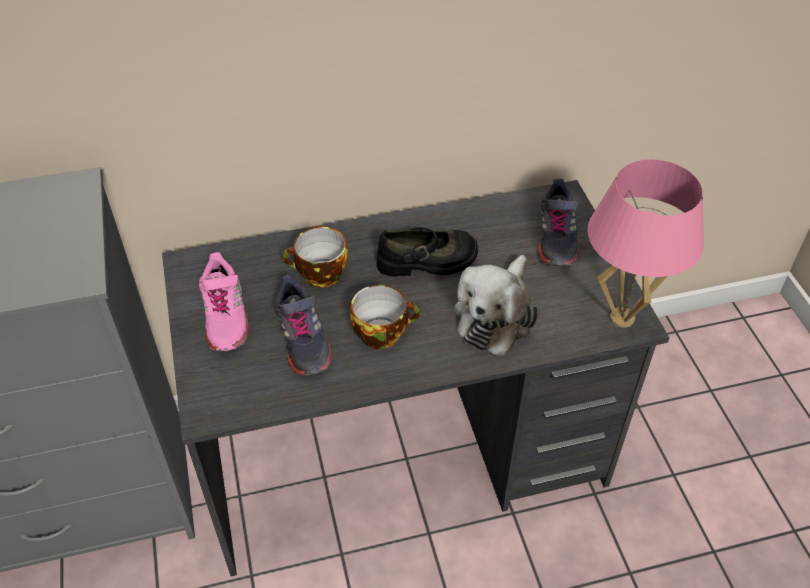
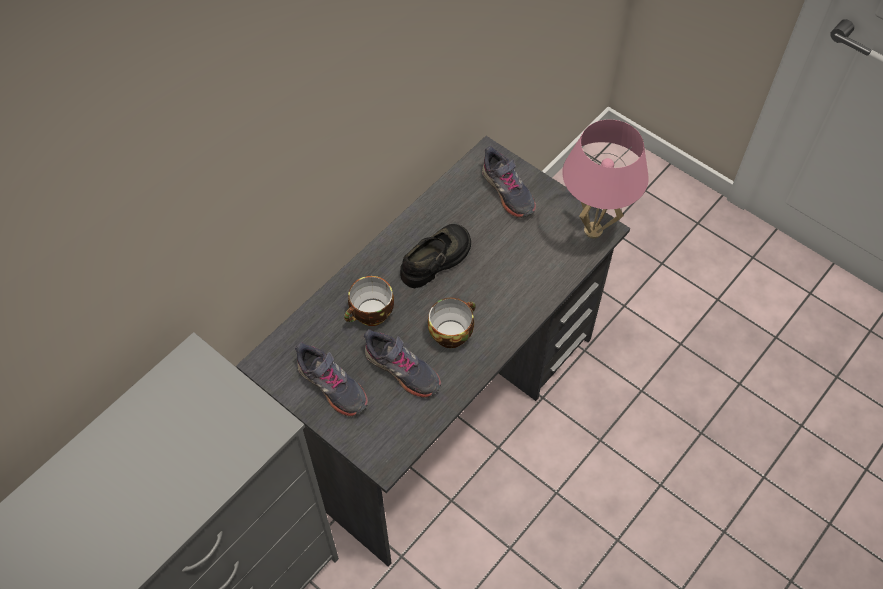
camera: 35 degrees left, 10 degrees up
pink shoe [199,252,249,351] -> grey shoe [295,342,368,416]
plush toy [454,255,539,356] -> none

